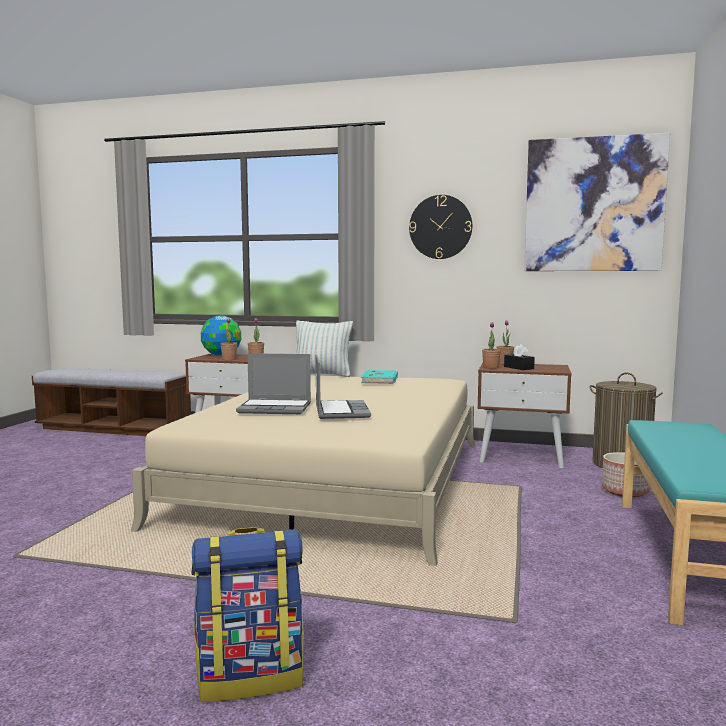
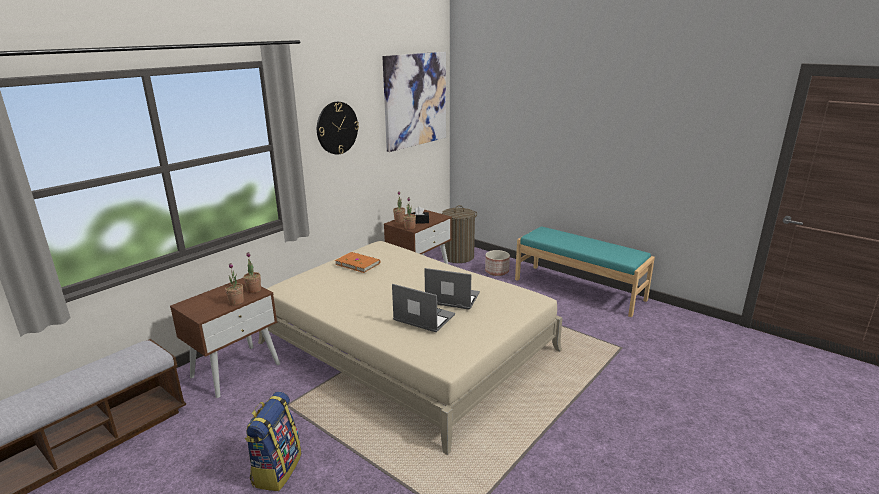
camera: 65 degrees left, 15 degrees up
backpack [191,527,304,702] -> backpack moved to [245,392,301,491]
globe [201,316,241,356] -> none
laptop [236,353,311,414] -> laptop turned 90 degrees counterclockwise [392,284,455,332]
pillow [296,321,353,377] -> none
turquoise book [361,370,398,384] -> orange book [335,252,380,273]

